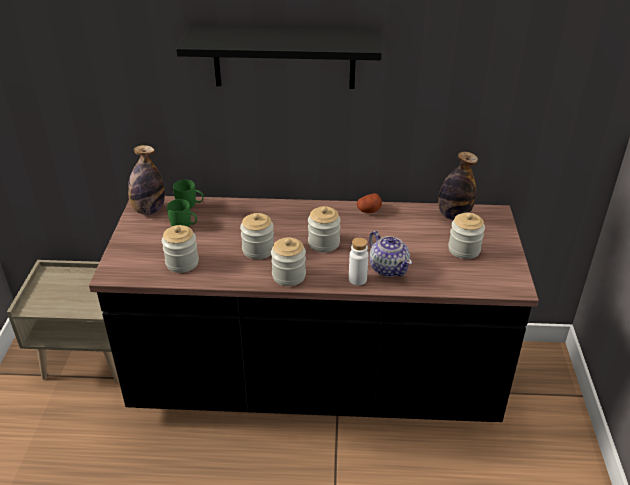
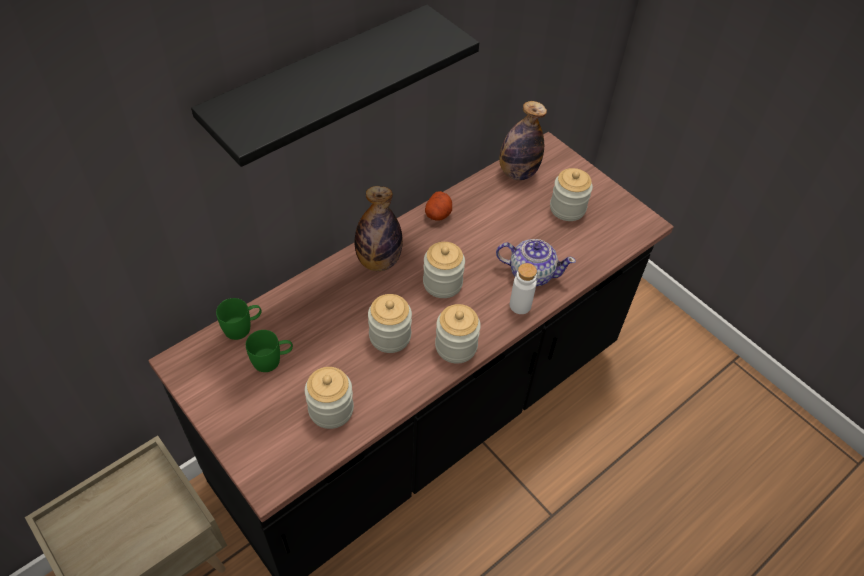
camera: 45 degrees left, 15 degrees up
bottle [128,145,165,215] -> bottle moved to [355,186,403,271]

